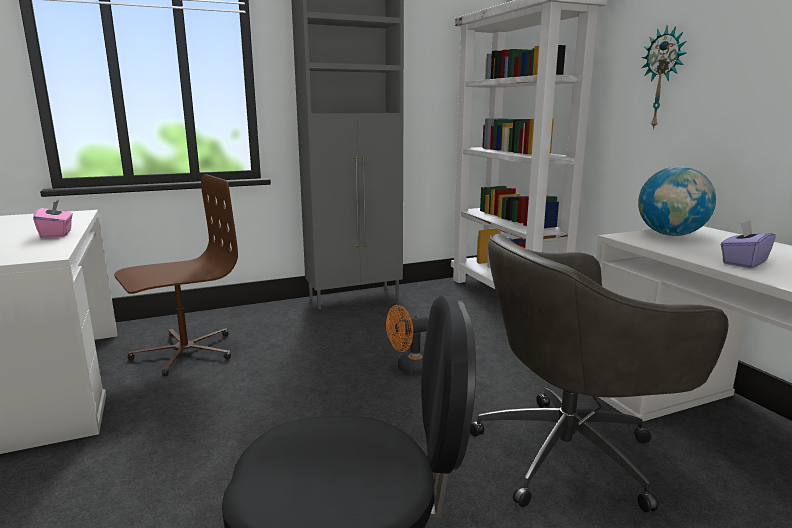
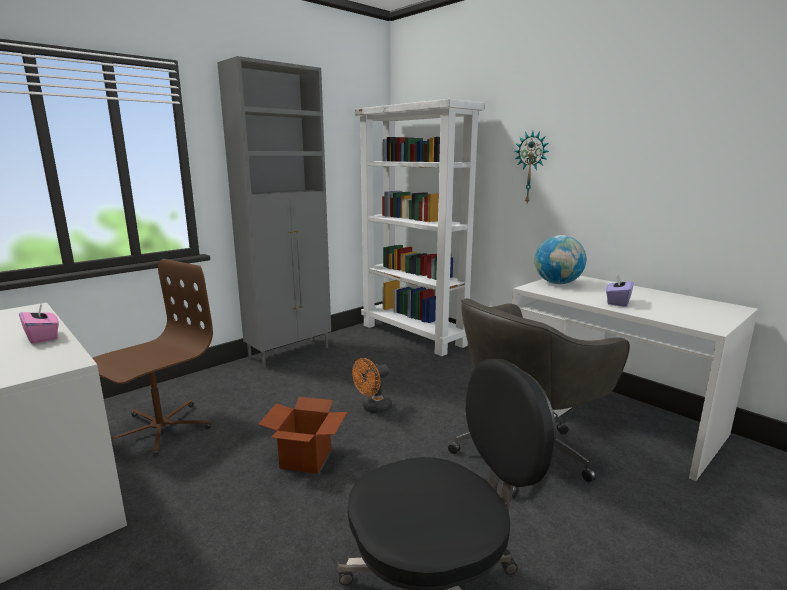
camera: 20 degrees left, 0 degrees up
none -> cardboard box [258,397,347,474]

